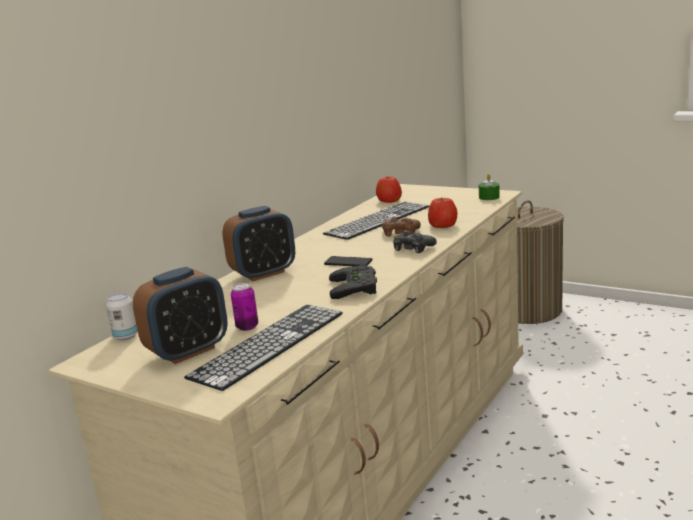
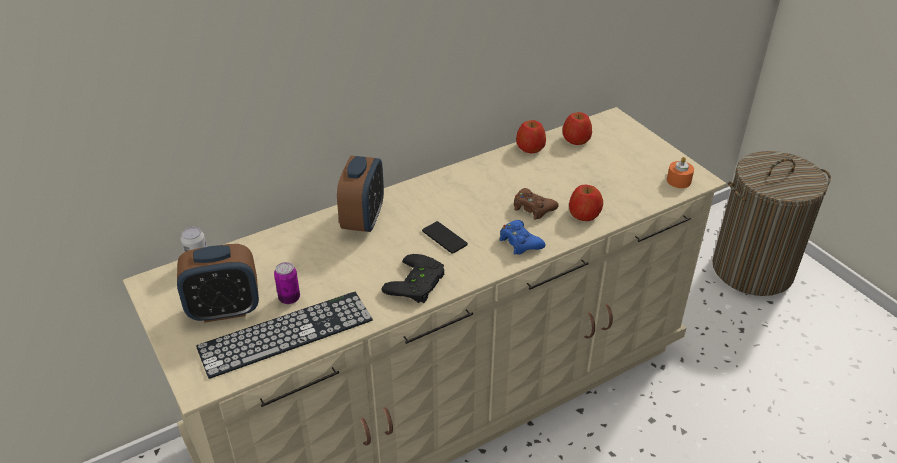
camera: 25 degrees right, 20 degrees up
alarm clock [222,206,295,281] -> alarm clock turned 75 degrees counterclockwise [337,156,384,232]
keyboard [323,202,429,240] -> none
black game controller [394,231,437,253] -> blue game controller [499,220,545,255]
green candle [479,174,500,200] -> orange candle [667,157,694,188]
none -> apple [516,120,546,154]

